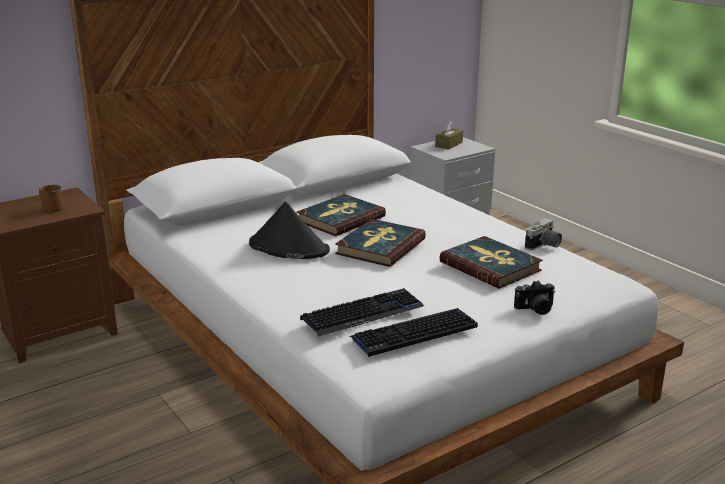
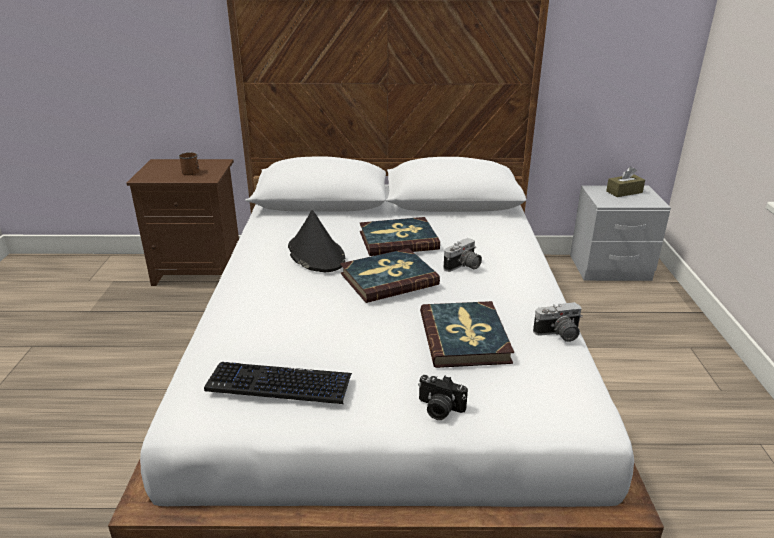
camera: 35 degrees right, 5 degrees up
keyboard [300,288,424,337] -> none
none -> camera [443,238,482,272]

